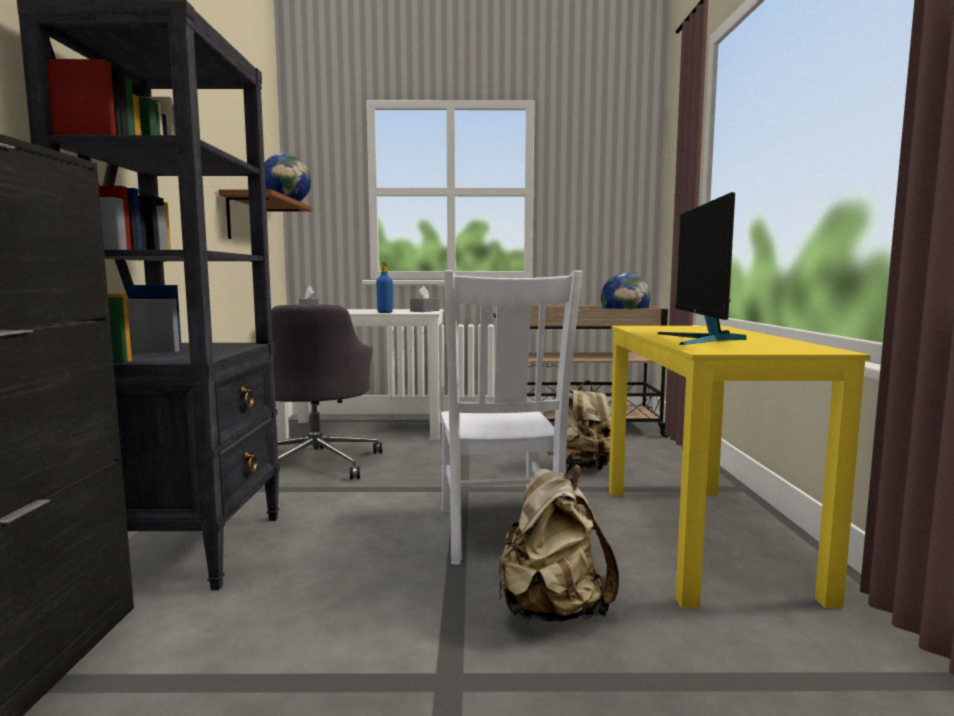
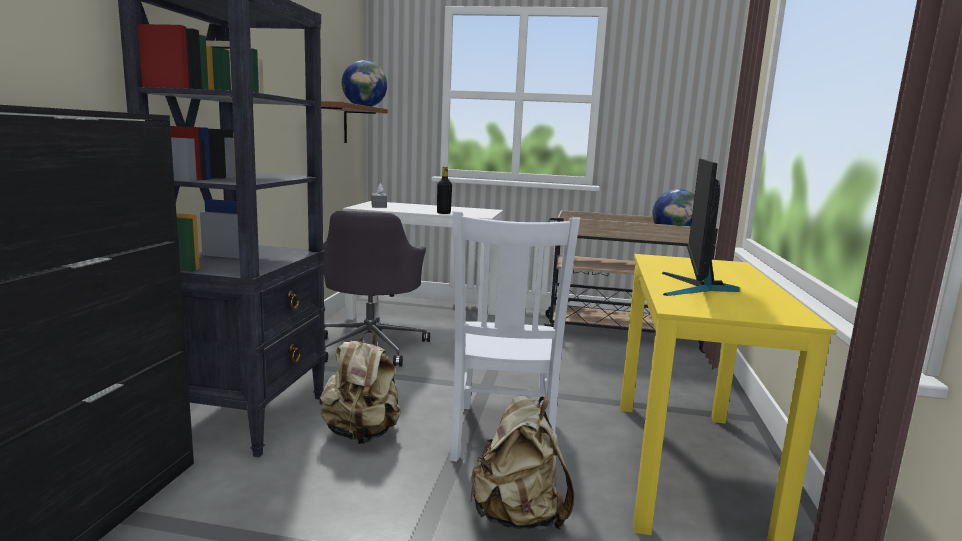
camera: 10 degrees right, 5 degrees up
blue bottle [376,262,393,313] -> black bottle [437,167,452,214]
grey tissue box [410,286,439,312] -> none
beige backpack [548,380,611,470] -> beige backpack moved to [320,331,401,444]

